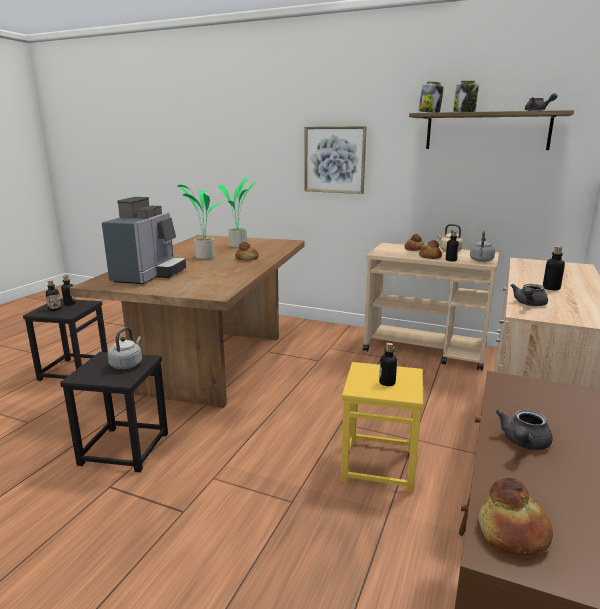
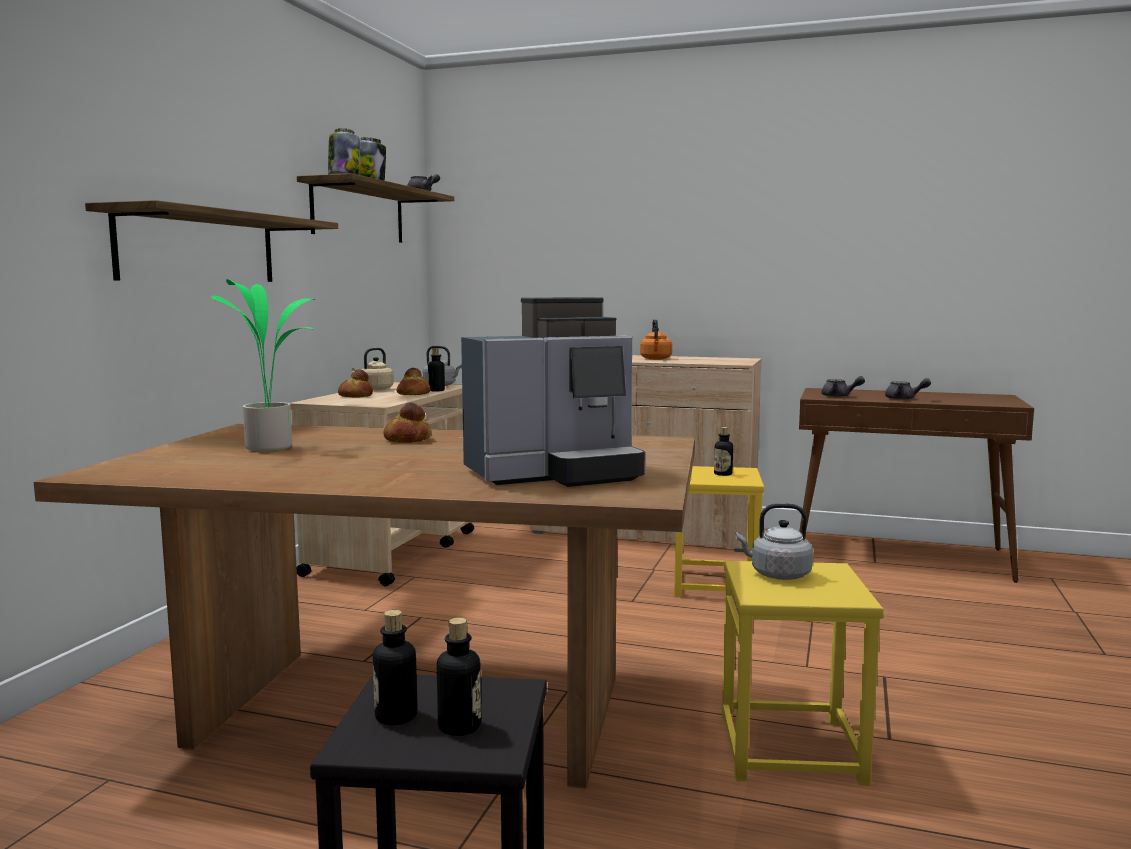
camera: 95 degrees left, 10 degrees down
black stool [60,352,168,472] -> yellow stool [722,561,884,786]
coffee machine [102,197,186,284] -> coffee machine turned 150 degrees clockwise [461,297,645,487]
potted plant [177,185,223,260] -> none
picture [304,126,367,194] -> shelf [85,200,338,282]
bread [479,478,553,556] -> none
grey teapot [510,284,548,306] -> grey teapot moved to [821,376,865,397]
bottle [543,246,565,290] -> orange kettle [640,319,672,360]

